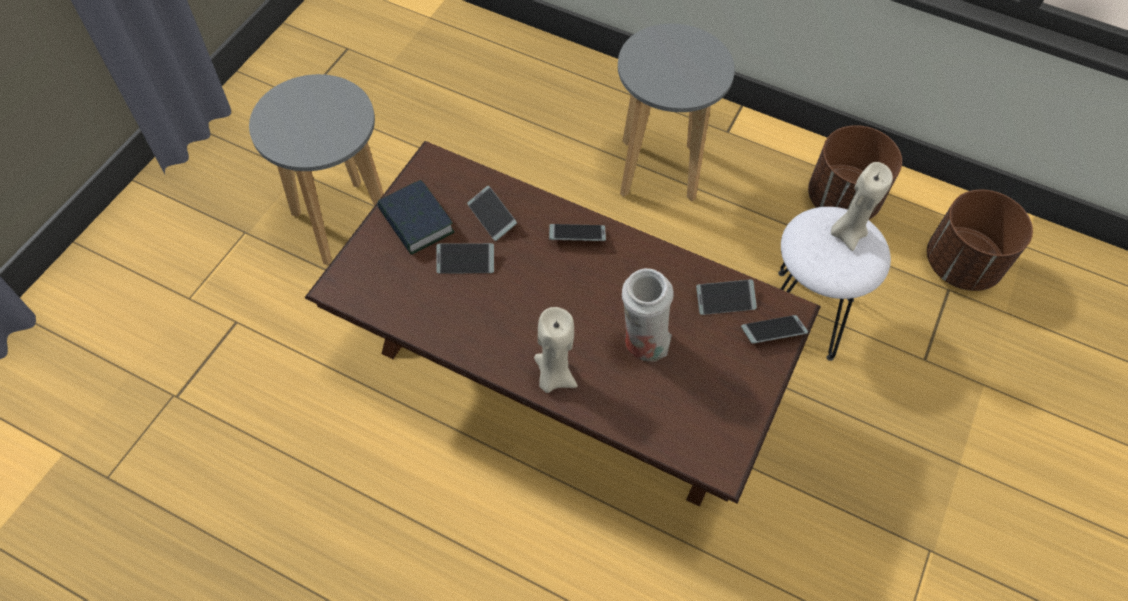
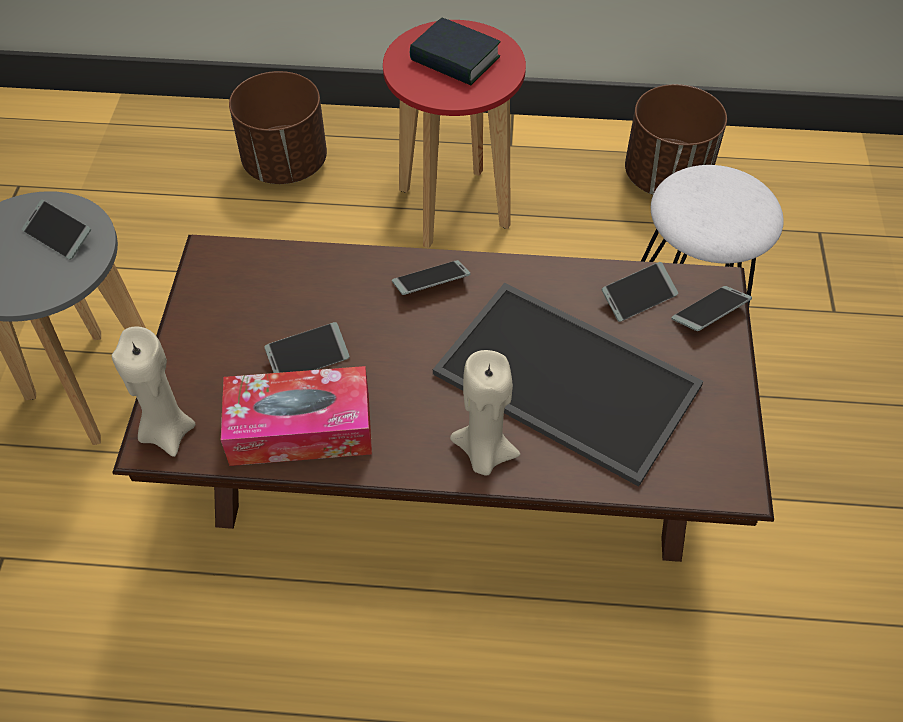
camera: 20 degrees left, 5 degrees down
book [377,180,454,255] -> book moved to [410,18,500,85]
phone [467,186,517,241] -> phone moved to [22,200,91,260]
grey stool [618,24,735,201] -> red stool [383,20,526,248]
white vase [622,268,674,362] -> tray [433,283,703,487]
beige candle [831,162,893,251] -> beige candle moved to [112,326,196,457]
brown planter [927,189,1033,291] -> brown planter moved to [229,71,327,184]
none -> tissue box [221,366,372,466]

